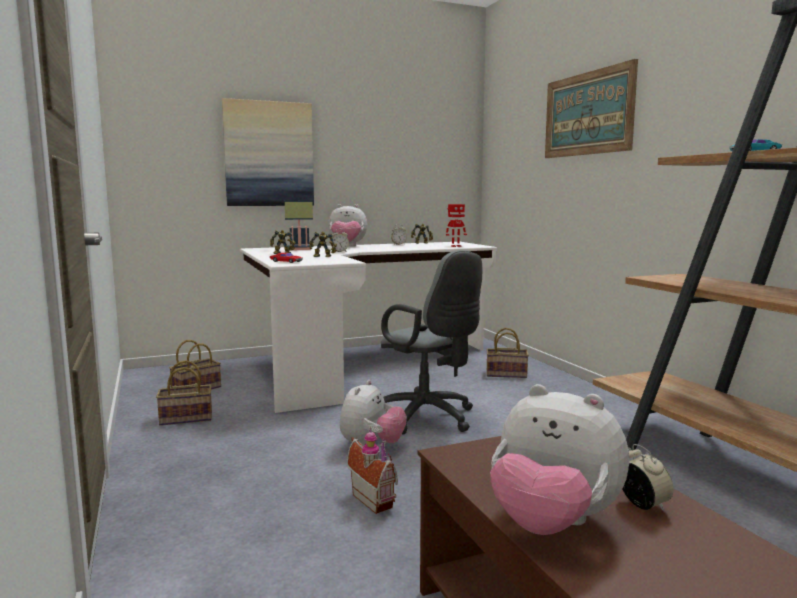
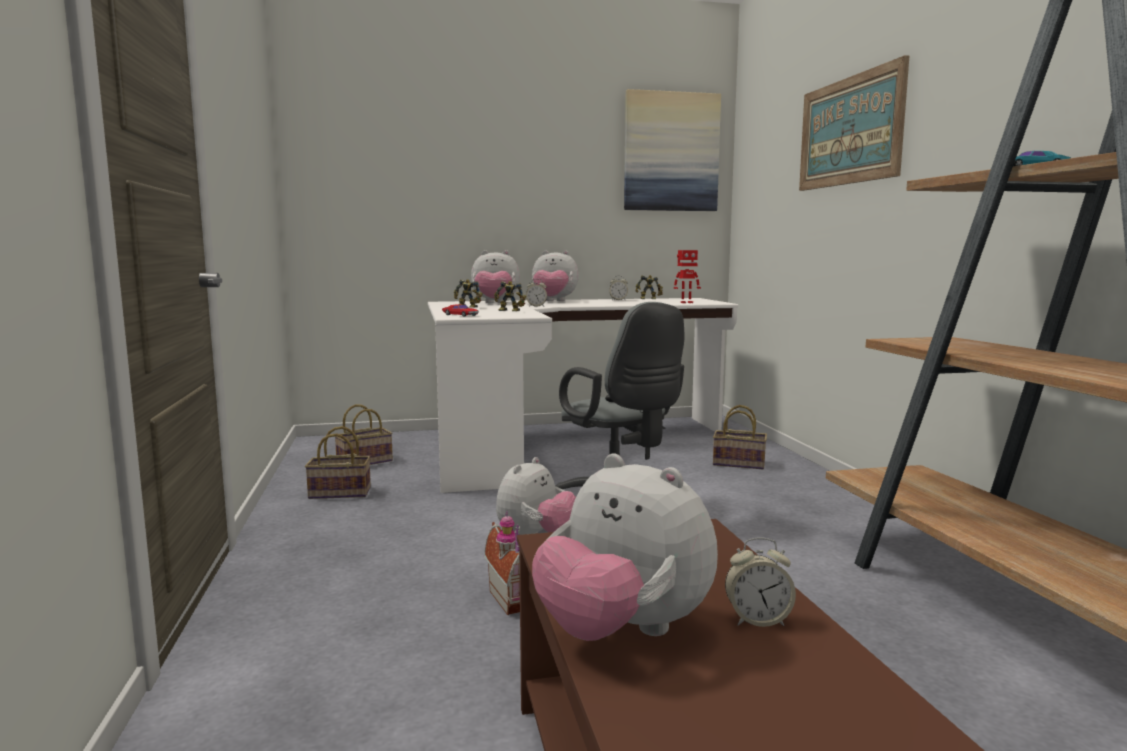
camera: 10 degrees right, 0 degrees up
picture [222,98,314,206] -> picture moved to [624,89,721,211]
table lamp [284,201,313,250] -> plush toy [471,250,520,303]
alarm clock [622,444,674,511] -> alarm clock turned 105 degrees clockwise [725,537,796,627]

